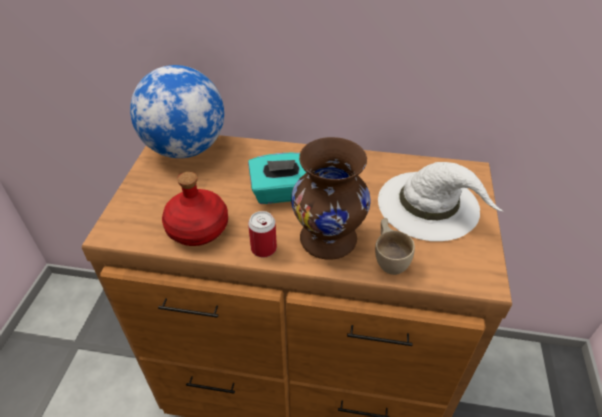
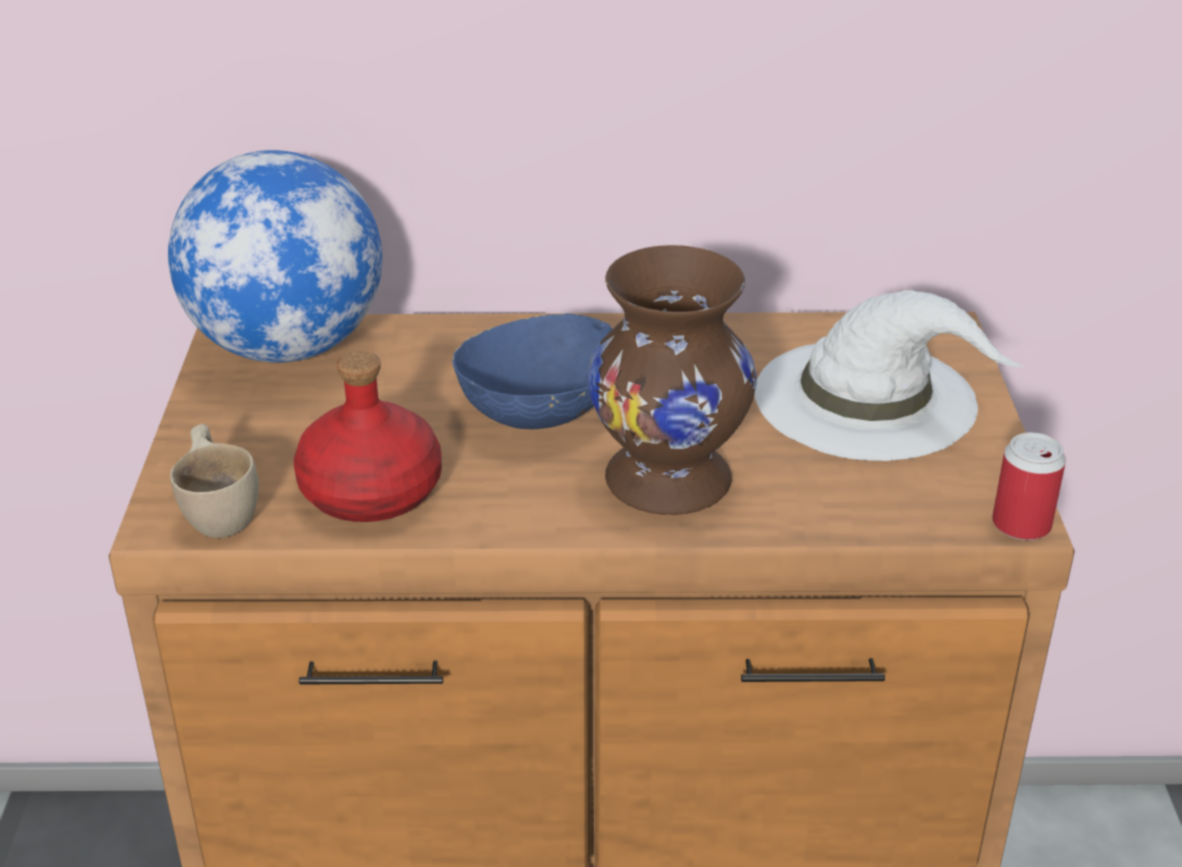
camera: 10 degrees left, 10 degrees down
turquoise tissue box [248,153,307,204] -> blue bowl [452,313,613,429]
can [248,211,277,257] -> can moved to [992,432,1066,540]
beige cup [375,218,415,275] -> beige cup moved to [170,424,259,538]

